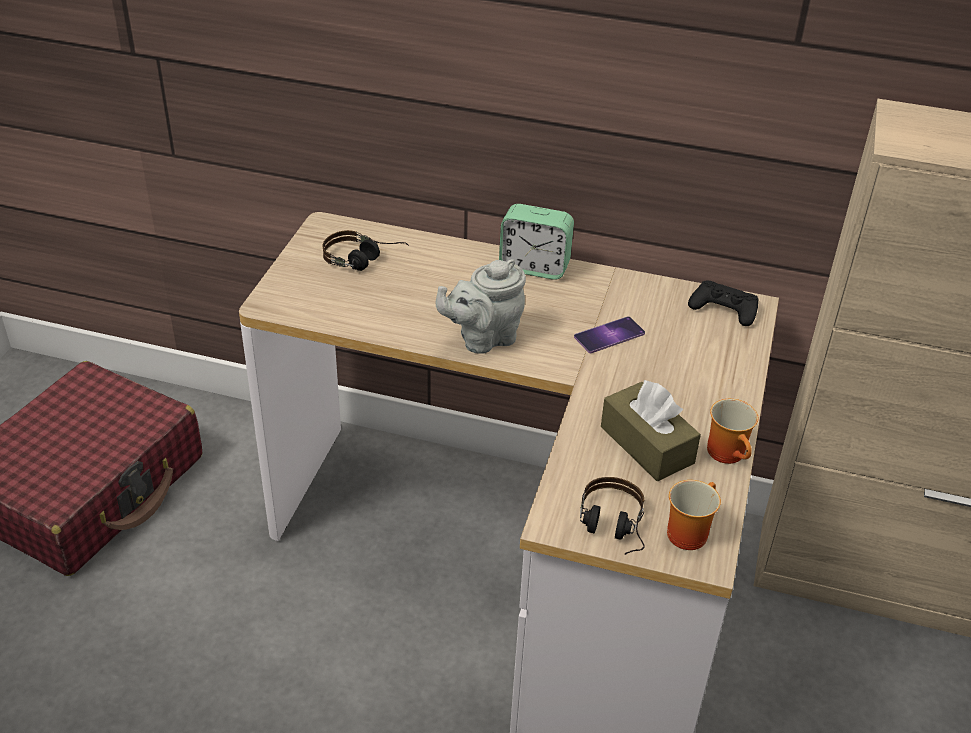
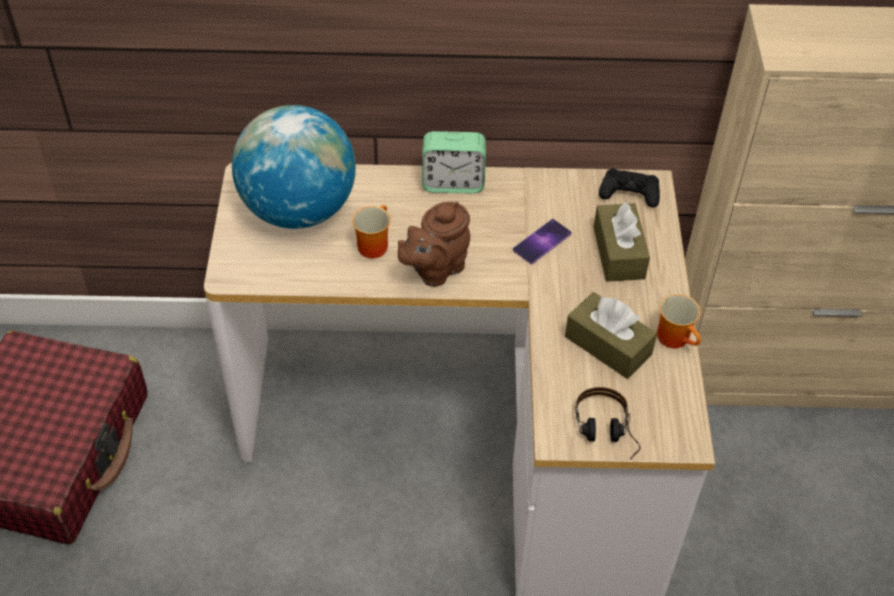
camera: 15 degrees left, 10 degrees up
headphones [322,230,409,271] -> globe [232,105,356,229]
grey teapot [436,259,526,354] -> brown teapot [398,202,470,287]
mug [667,480,721,550] -> mug moved to [352,205,391,259]
none -> brown tissue box [593,201,650,282]

